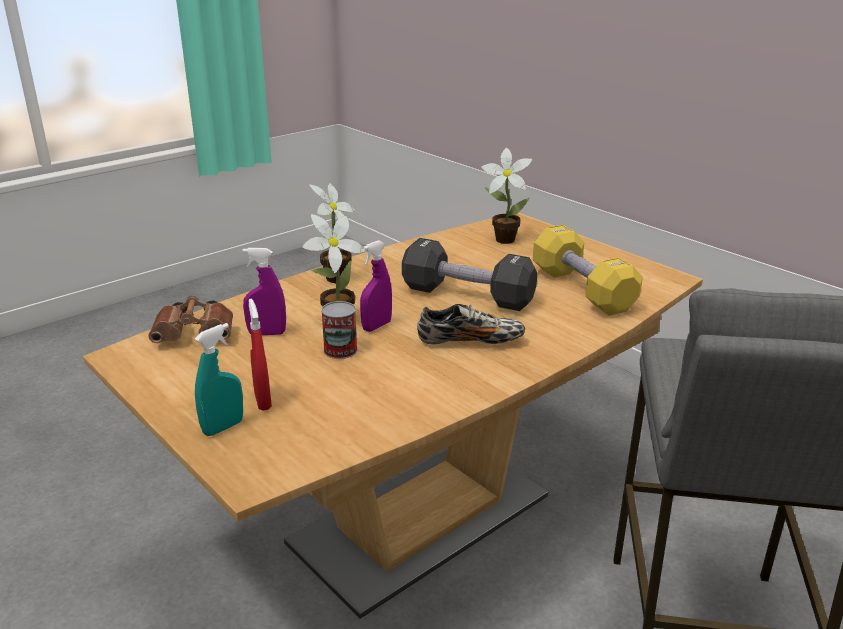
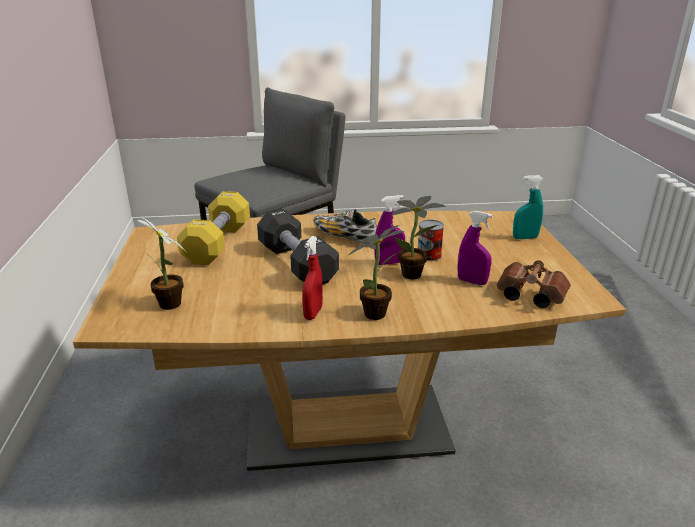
camera: 145 degrees left, 0 degrees up
red spray bottle [249,299,272,411] -> red spray bottle moved to [302,236,323,320]

